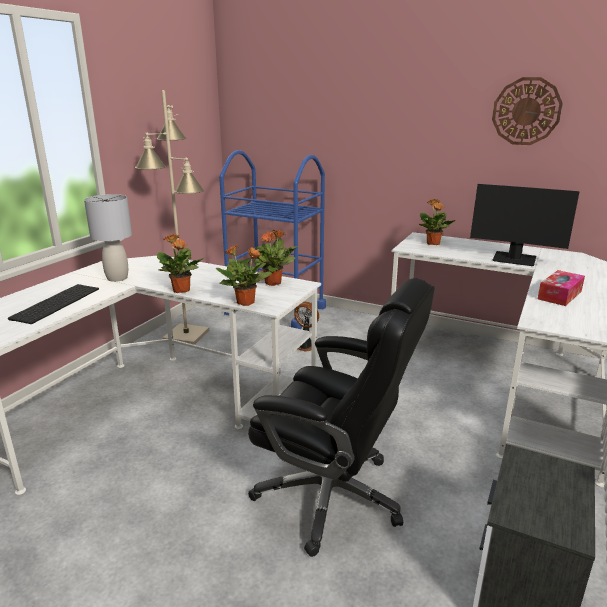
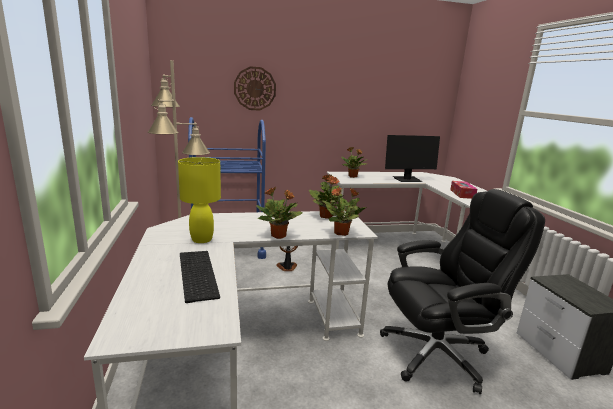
camera: 40 degrees left, 5 degrees down
grey table lamp [84,194,132,282] -> yellow table lamp [178,157,221,243]
wall clock [492,77,563,145] -> wall clock moved to [234,66,276,111]

